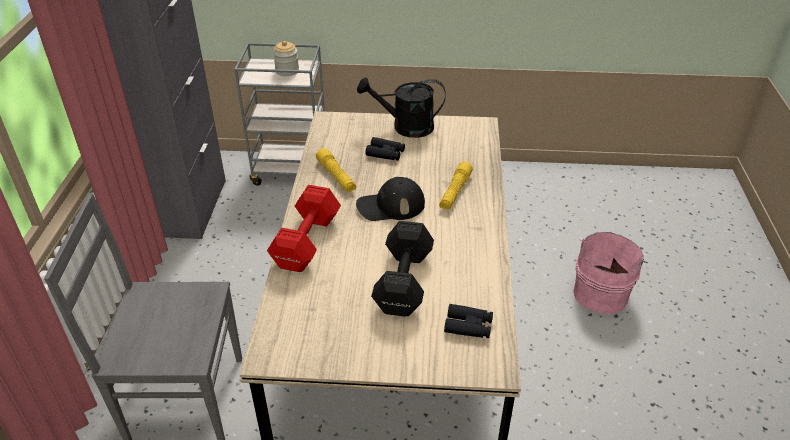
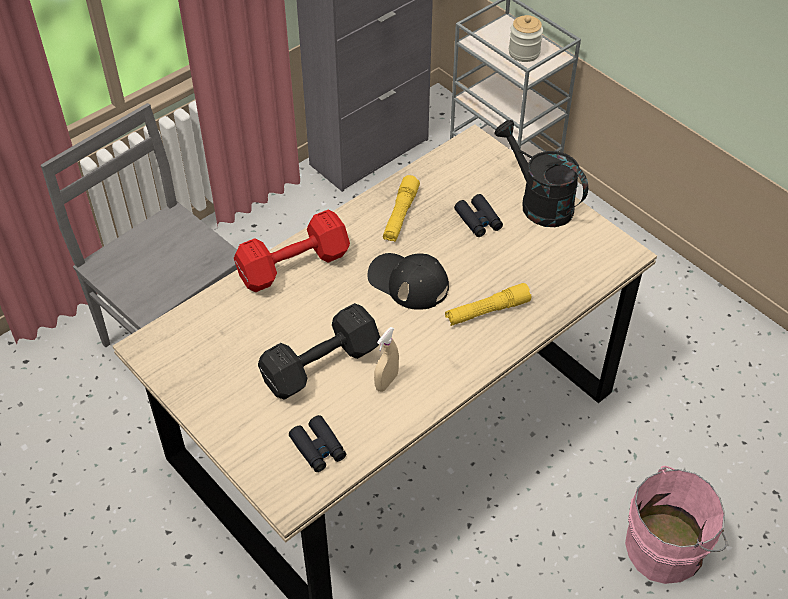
camera: 45 degrees right, 10 degrees up
none -> beige spray bottle [374,327,399,392]

